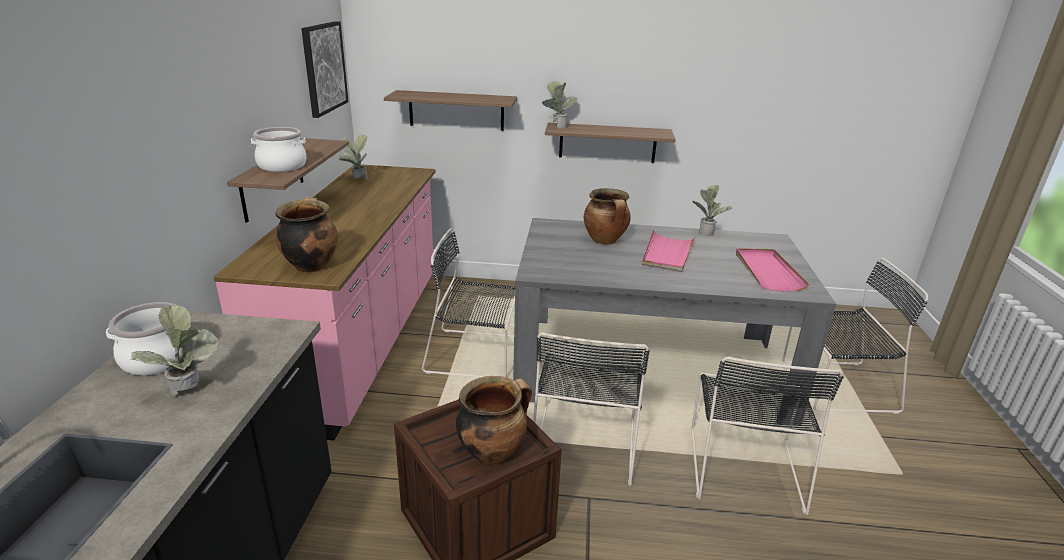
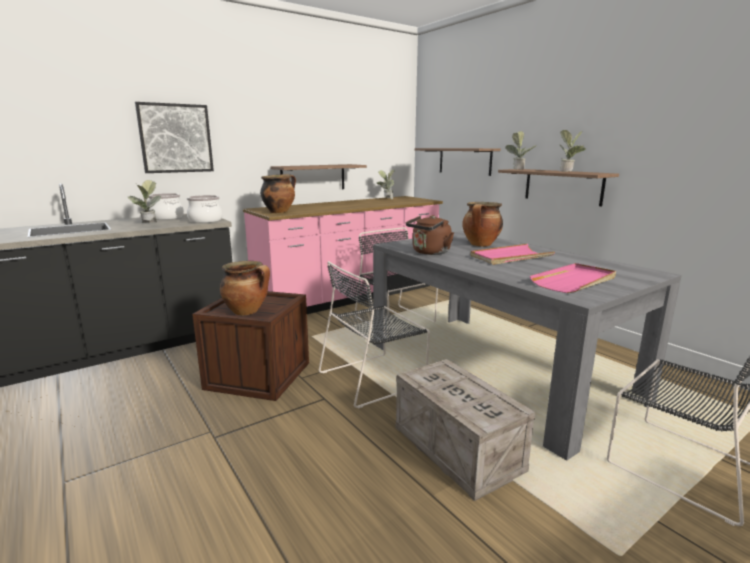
camera: 50 degrees right, 10 degrees down
cooking pot [251,127,307,172] -> cooking pot moved to [187,195,223,223]
picture [301,21,348,118] -> picture moved to [135,102,214,173]
black chair [691,356,843,516] -> crate [396,359,536,501]
potted plant [693,185,732,236] -> potted plant moved to [560,130,586,172]
none -> brown kettle [406,215,454,255]

